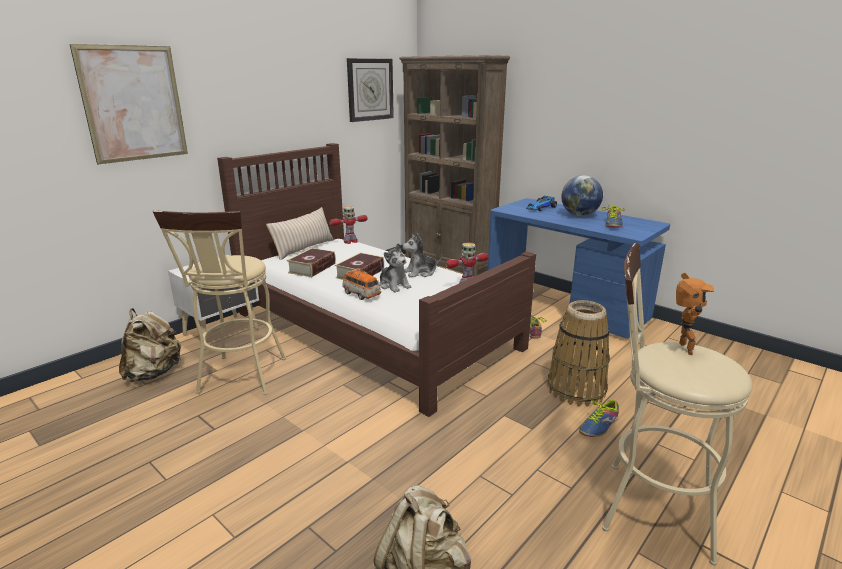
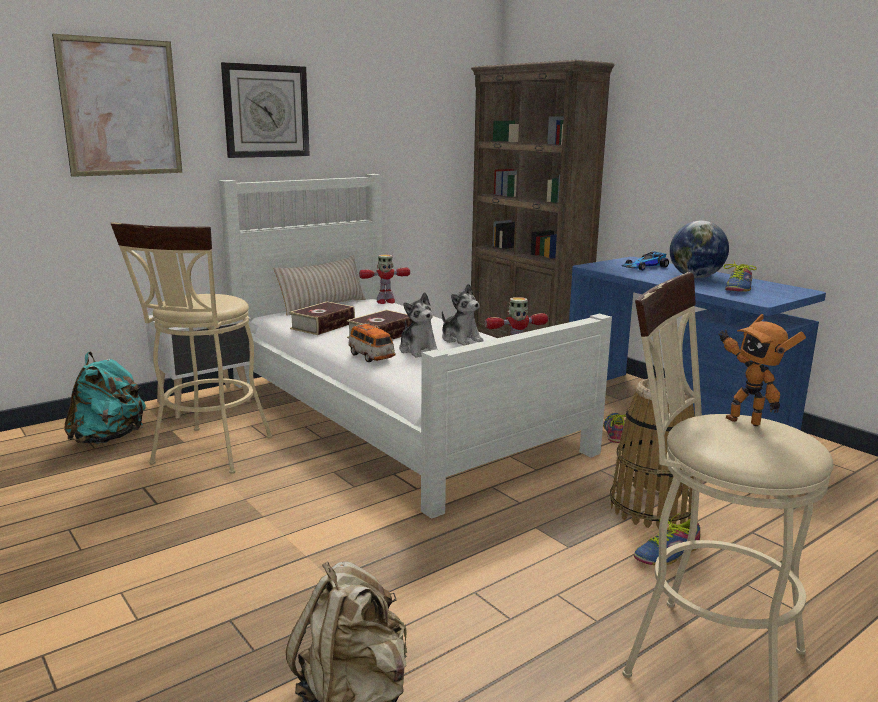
camera: 10 degrees right, 5 degrees down
beige backpack [119,308,182,382] -> turquoise backpack [64,352,146,444]
brown bed [217,143,536,417] -> white bed [219,174,612,519]
wall clock [347,58,394,122] -> wall clock moved to [221,62,310,158]
plush toy [402,233,441,277] -> plush toy turned 120 degrees counterclockwise [442,284,484,345]
toy robot [676,273,714,355] -> toy robot turned 120 degrees clockwise [718,314,806,426]

